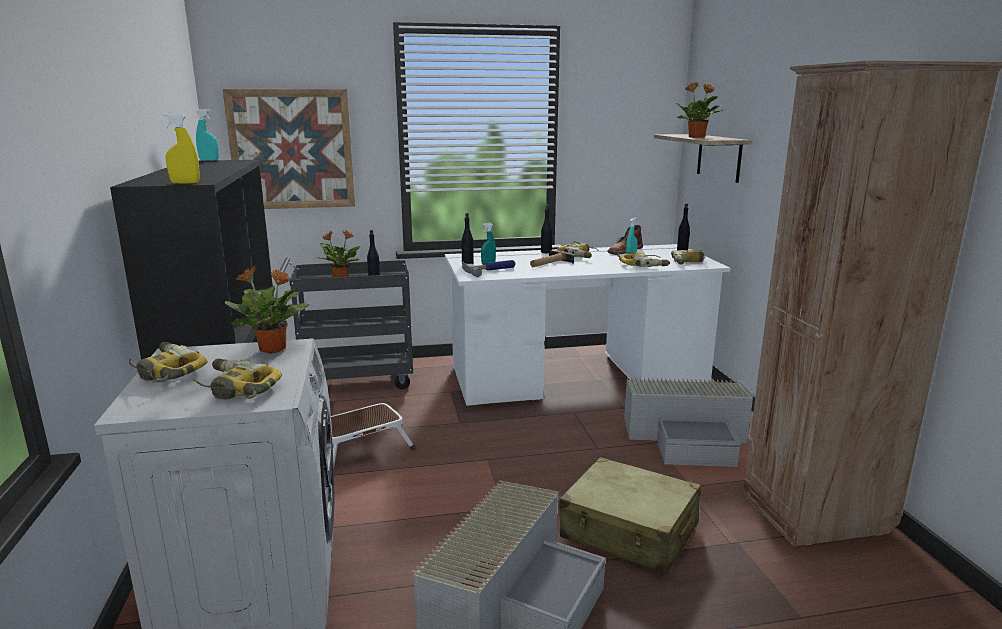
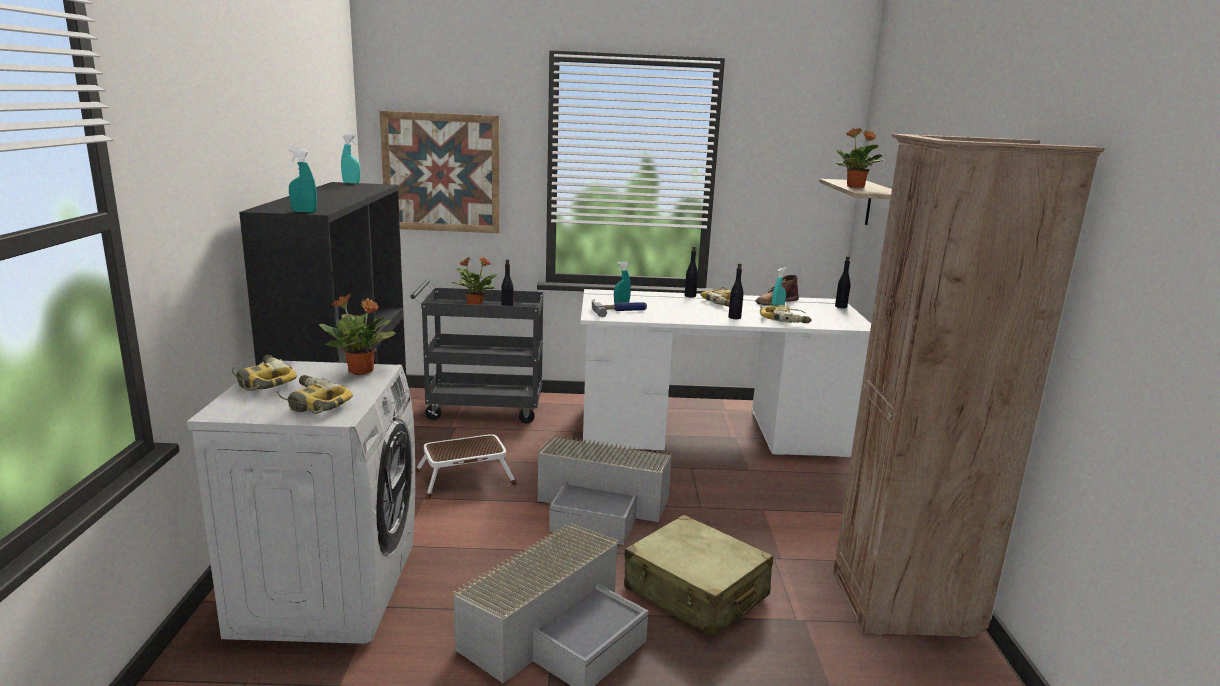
camera: 10 degrees right, 0 degrees up
yellow spray bottle [163,113,200,184] -> turquoise spray bottle [289,148,317,213]
black bottle [461,213,474,264] -> black bottle moved to [728,263,743,319]
hammer [530,250,574,267] -> none
grey storage box [624,377,753,467] -> grey storage box moved to [538,435,672,545]
power drill [671,249,705,265] -> none

